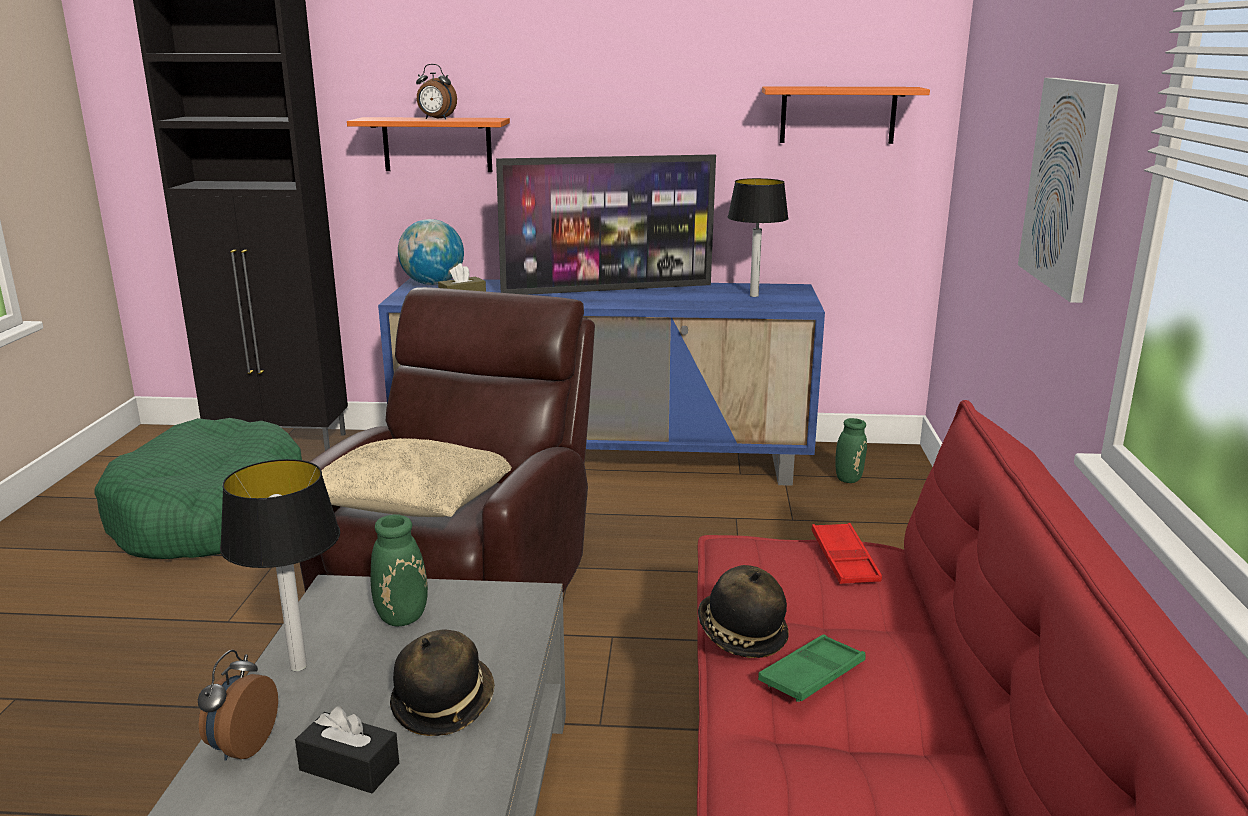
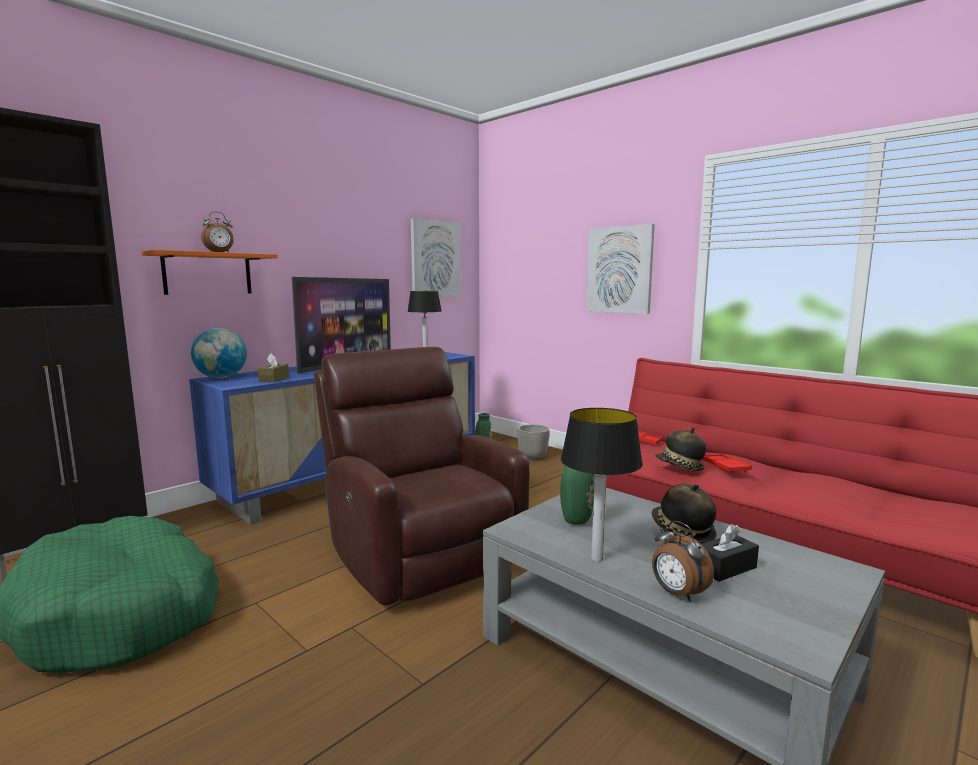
camera: 50 degrees left, 10 degrees down
beige pillow [321,438,512,517] -> none
green tray [758,634,866,702] -> red tray [702,453,752,473]
orange shelf [762,86,930,144] -> picture [411,218,461,296]
none -> planter [518,424,550,460]

